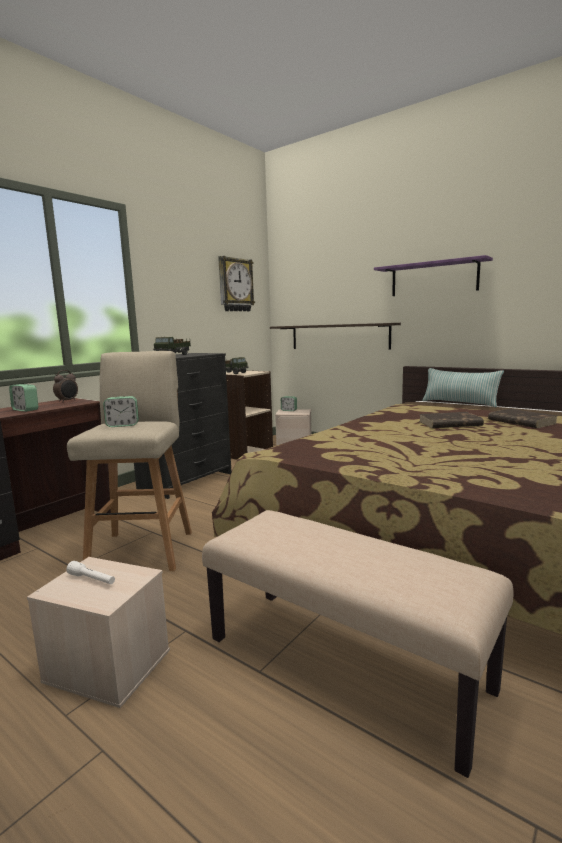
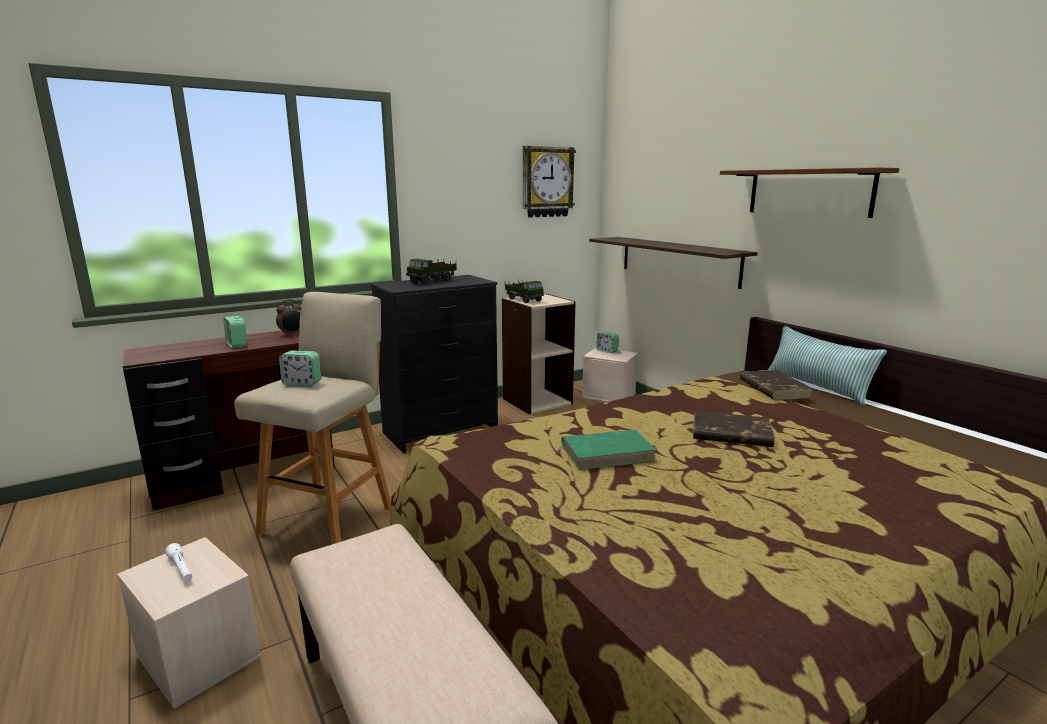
camera: 20 degrees right, 5 degrees up
purple shelf [374,255,493,296] -> brown shelf [720,167,899,218]
brown book [488,409,557,428] -> brown book moved to [740,370,813,400]
none -> green book [562,429,656,470]

